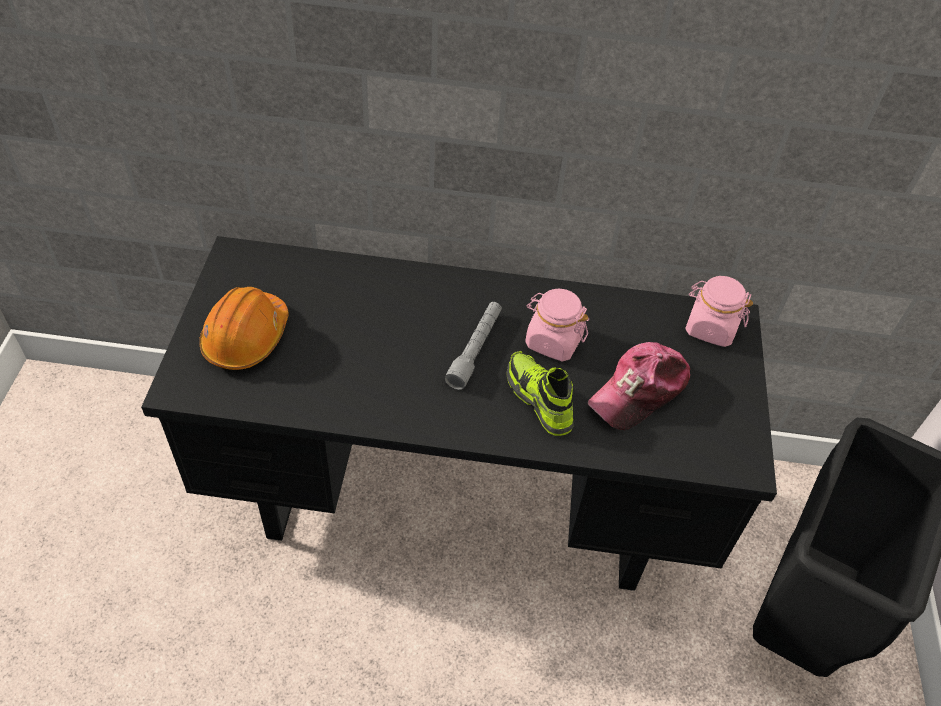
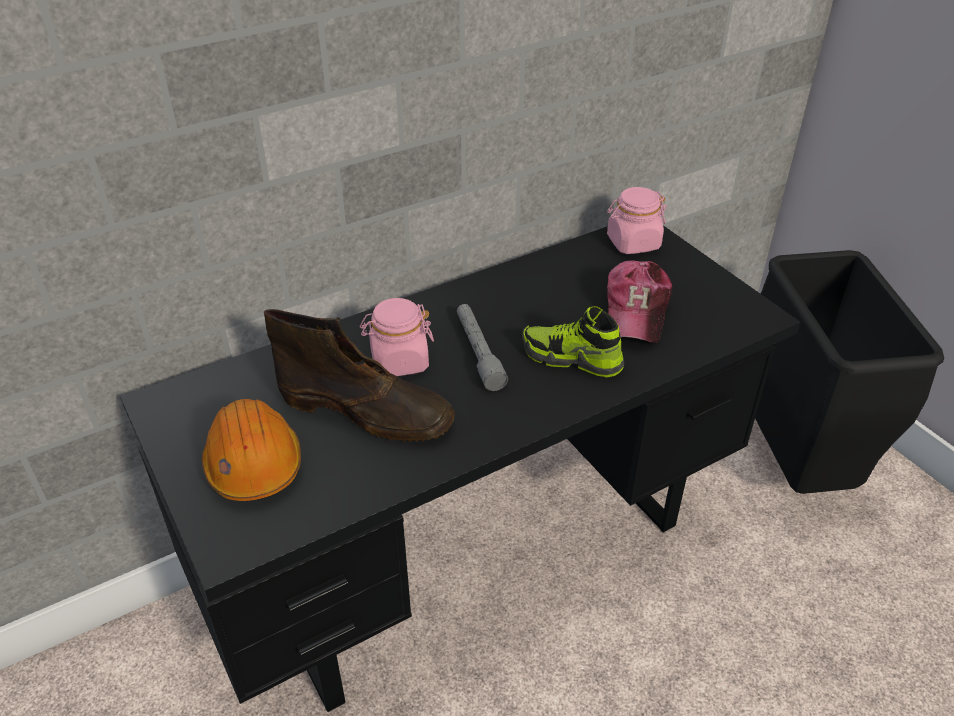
camera: 35 degrees left, 10 degrees down
pink jar [525,289,589,361] -> pink jar moved to [360,298,434,376]
none -> brown boot [264,309,455,442]

